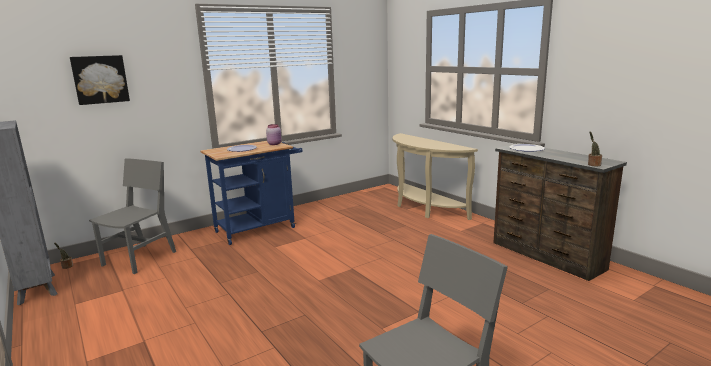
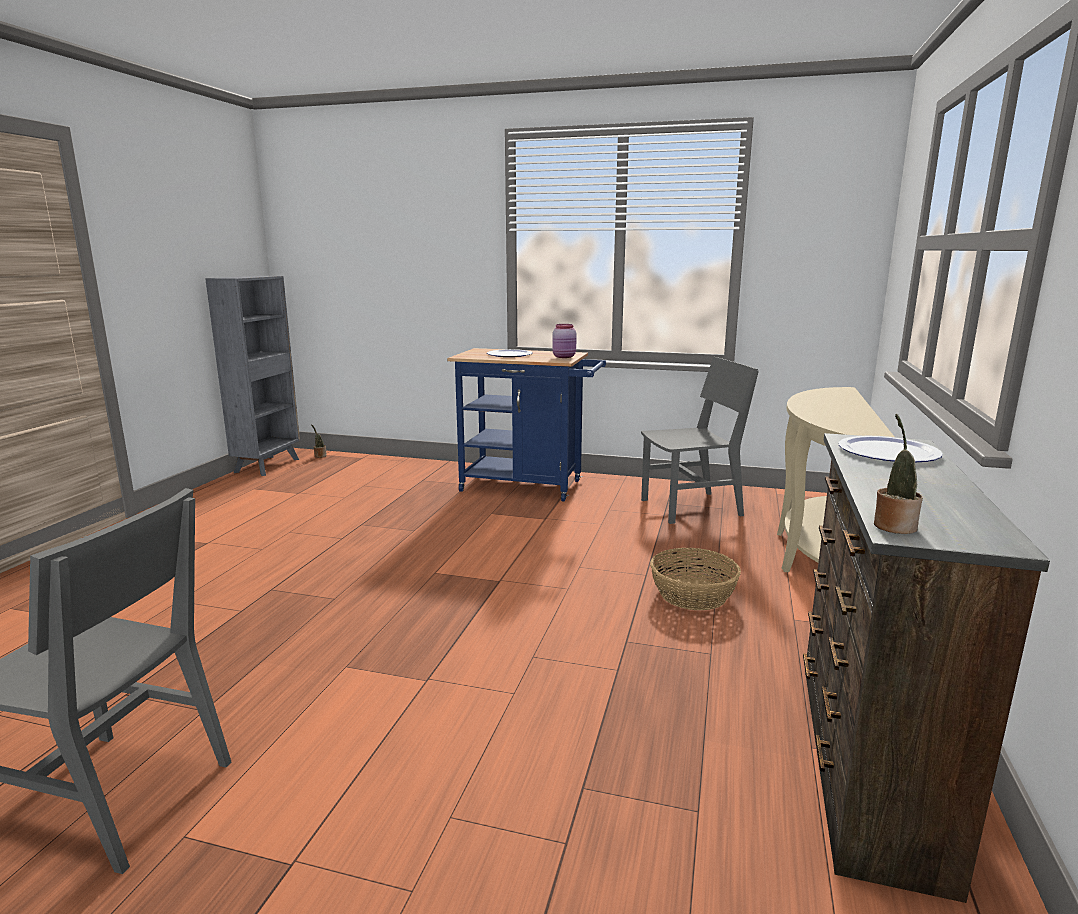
camera: 50 degrees right, 0 degrees up
picture [70,55,130,105] -> none
grey chair [89,158,176,274] -> grey chair moved to [641,357,759,524]
none -> basket [650,548,741,610]

